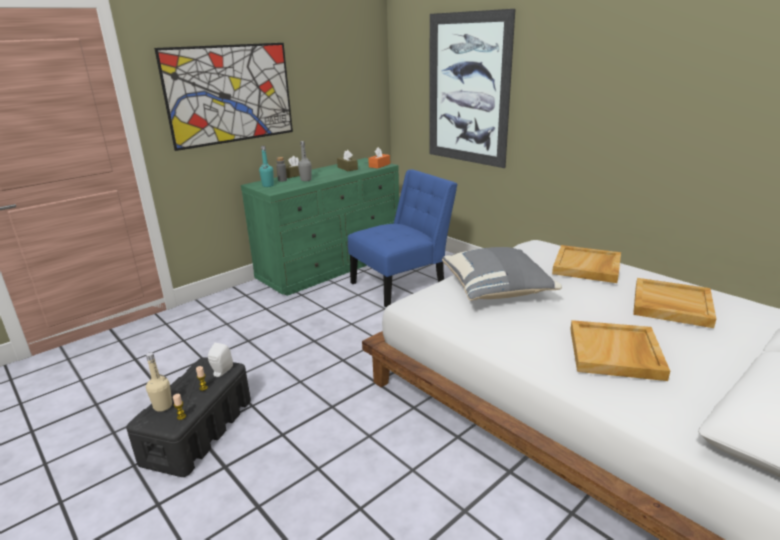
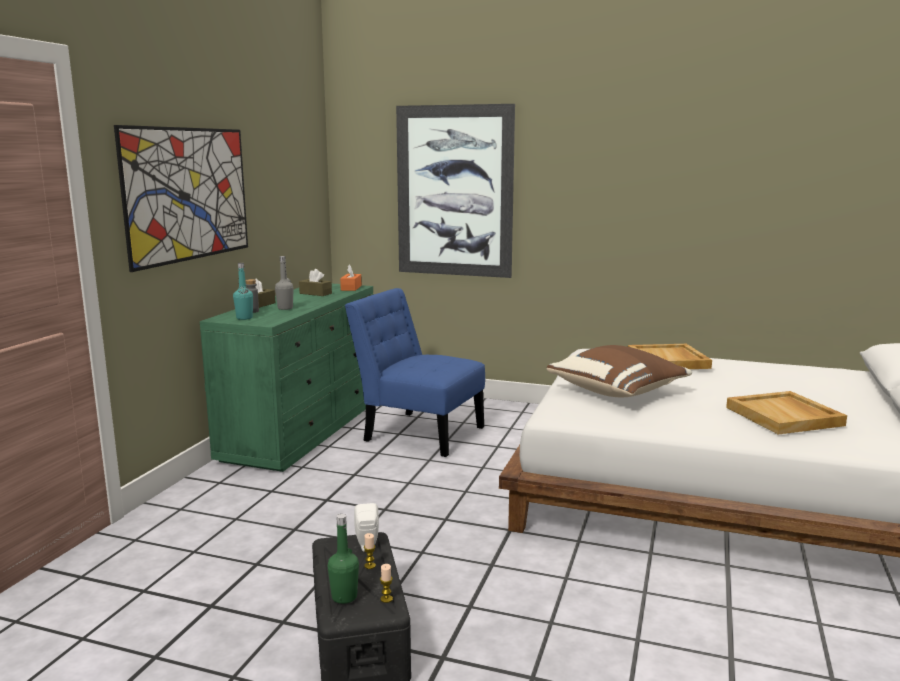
camera: 30 degrees left, 10 degrees down
beige bottle [146,352,172,412] -> green bottle [327,514,359,604]
blue chair [348,169,458,307] -> blue chair turned 90 degrees counterclockwise [345,288,485,457]
grey pillow [442,247,562,301] -> brown pillow [546,345,692,398]
beige tray [633,278,716,328] -> none

